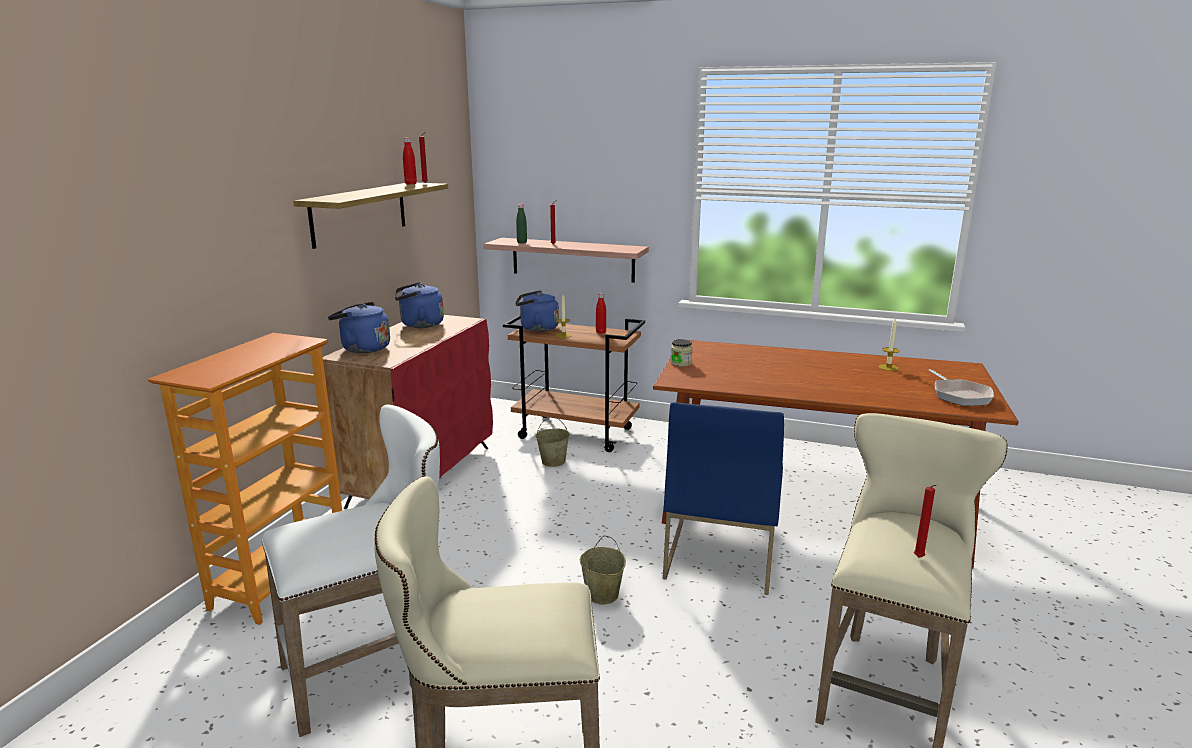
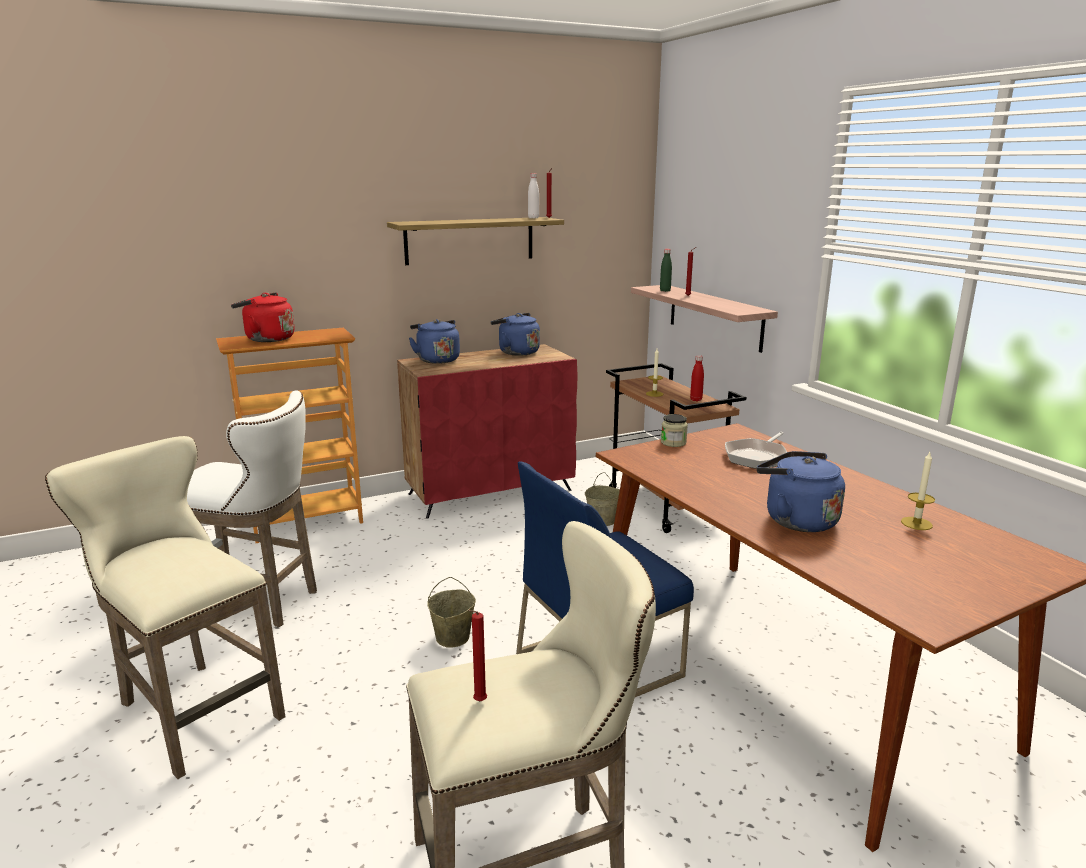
camera: 45 degrees right, 0 degrees up
red bottle [403,138,417,185] -> white bottle [528,173,539,218]
blue kettle [515,290,559,332] -> blue kettle moved to [757,451,845,532]
frying pan [928,369,994,406] -> frying pan moved to [725,432,787,469]
none -> red kettle [231,292,295,342]

